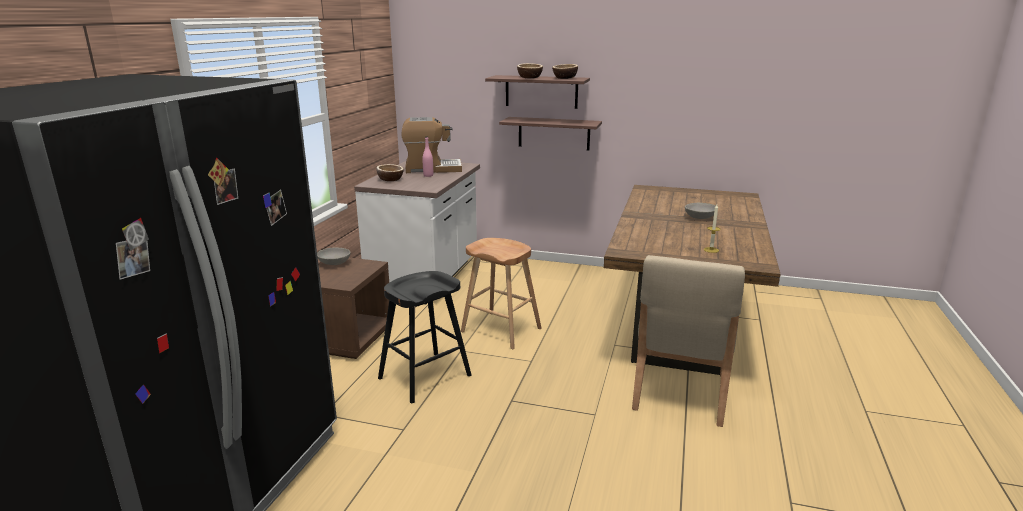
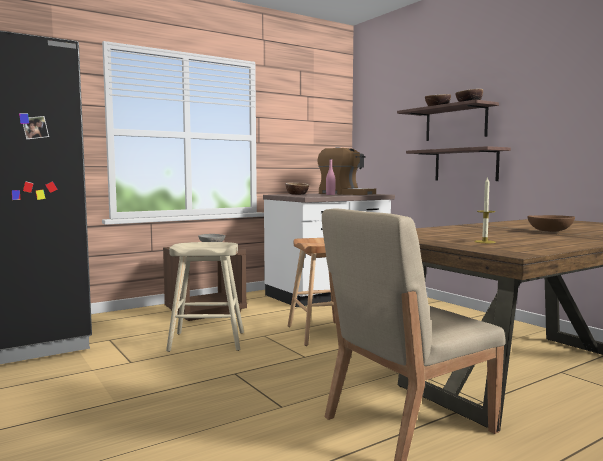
camera: 40 degrees right, 15 degrees down
black stool [378,271,471,403] -> beige stool [166,242,244,352]
grey bowl [685,203,716,219] -> brown bowl [527,215,575,232]

